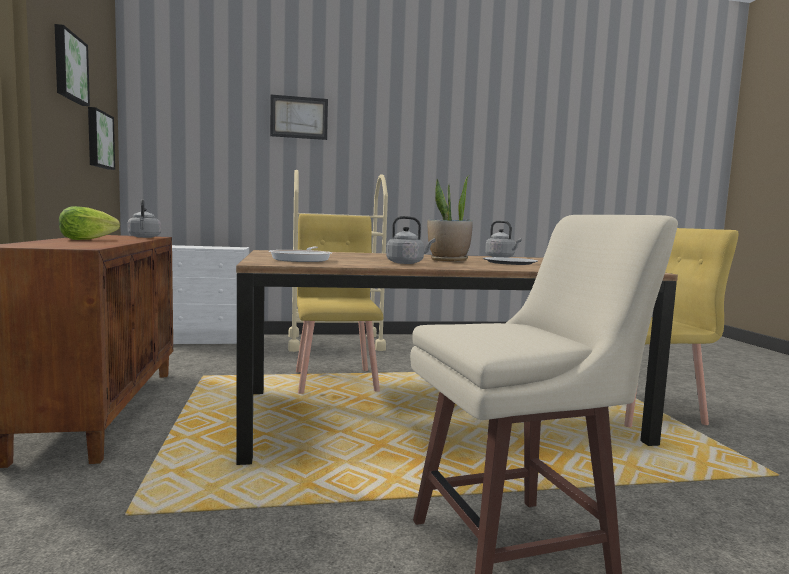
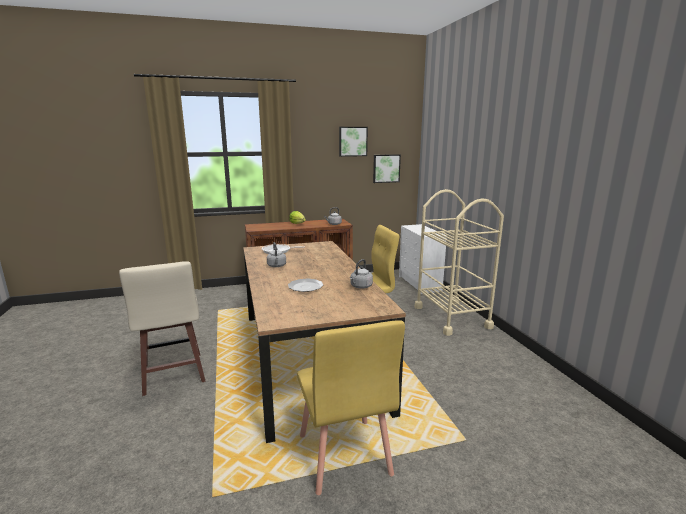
camera: 85 degrees right, 10 degrees up
picture [270,95,328,140] -> none
potted plant [427,174,473,262] -> none

